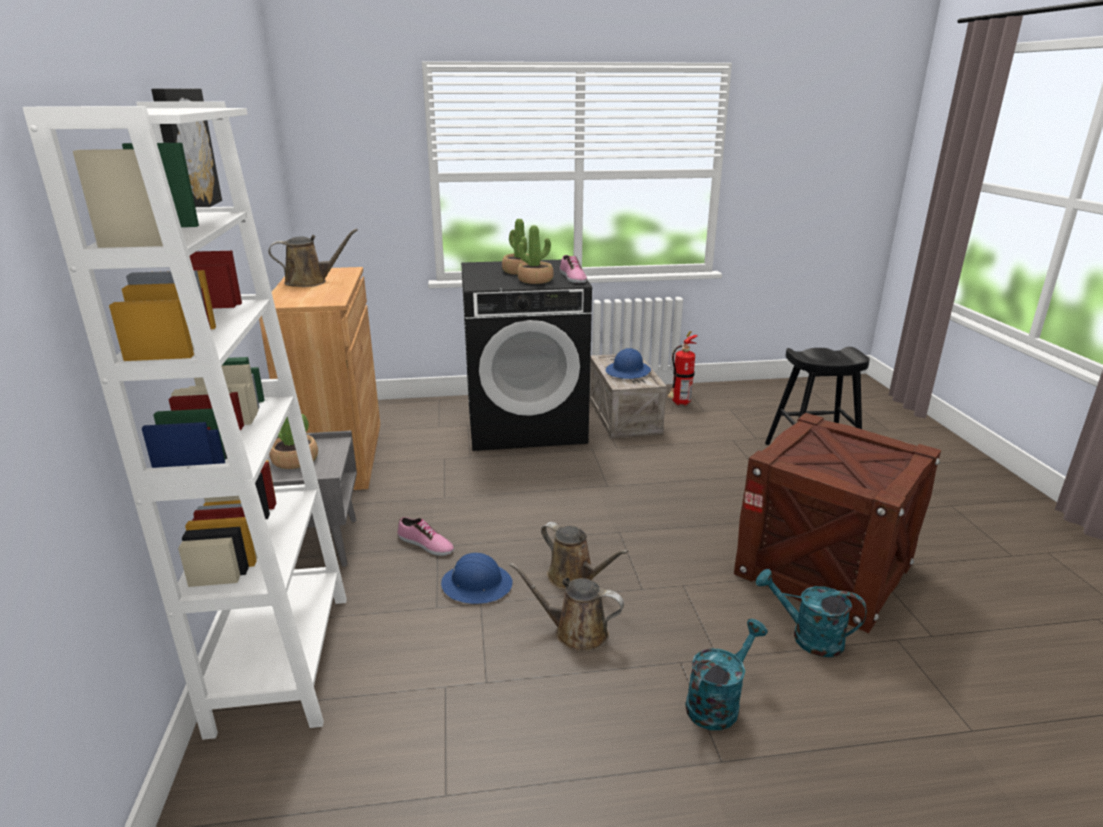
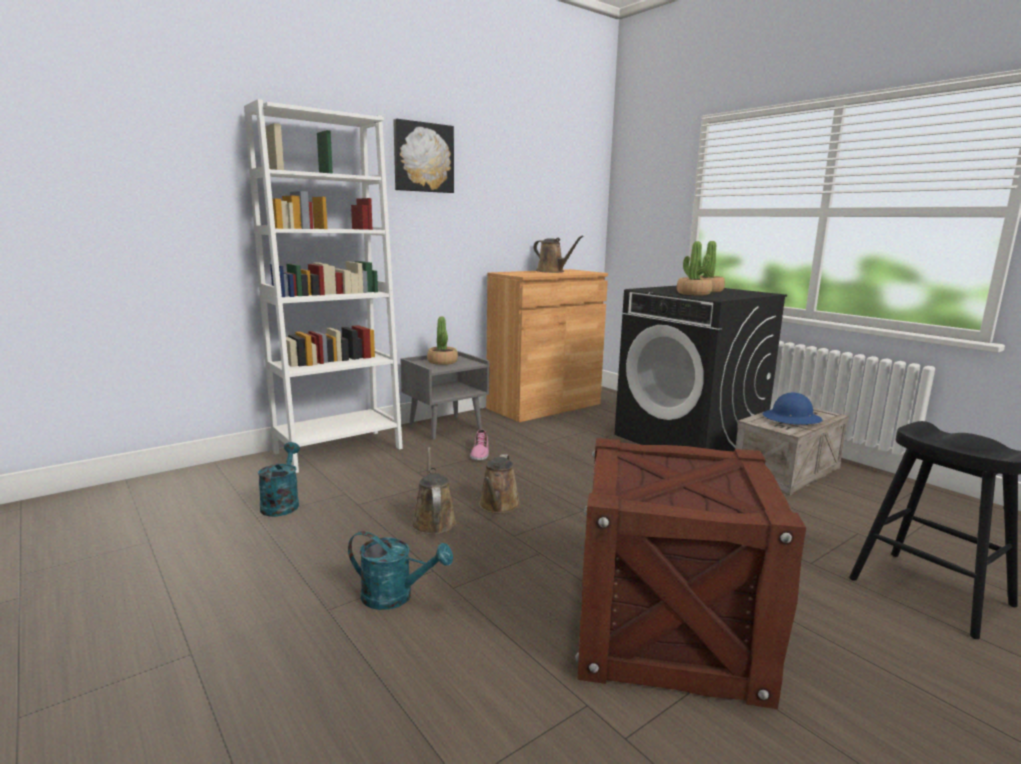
camera: 60 degrees right, 10 degrees down
blue hard hat [441,553,513,604] -> none
shoe [560,255,587,283] -> none
fire extinguisher [668,331,698,406] -> none
turquoise watering can [756,569,867,657] -> turquoise watering can moved to [258,442,300,517]

